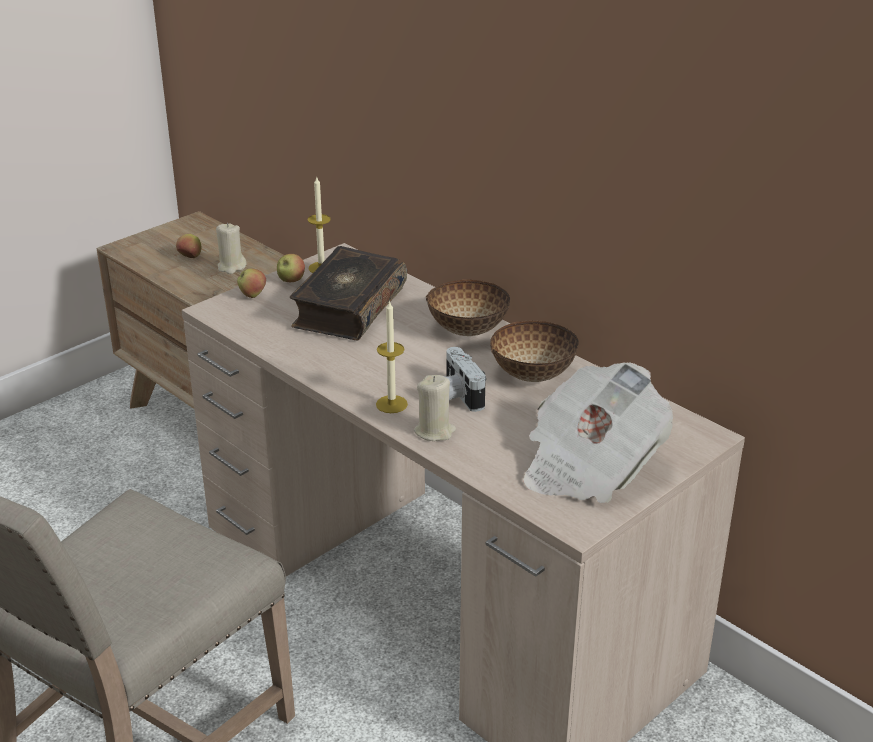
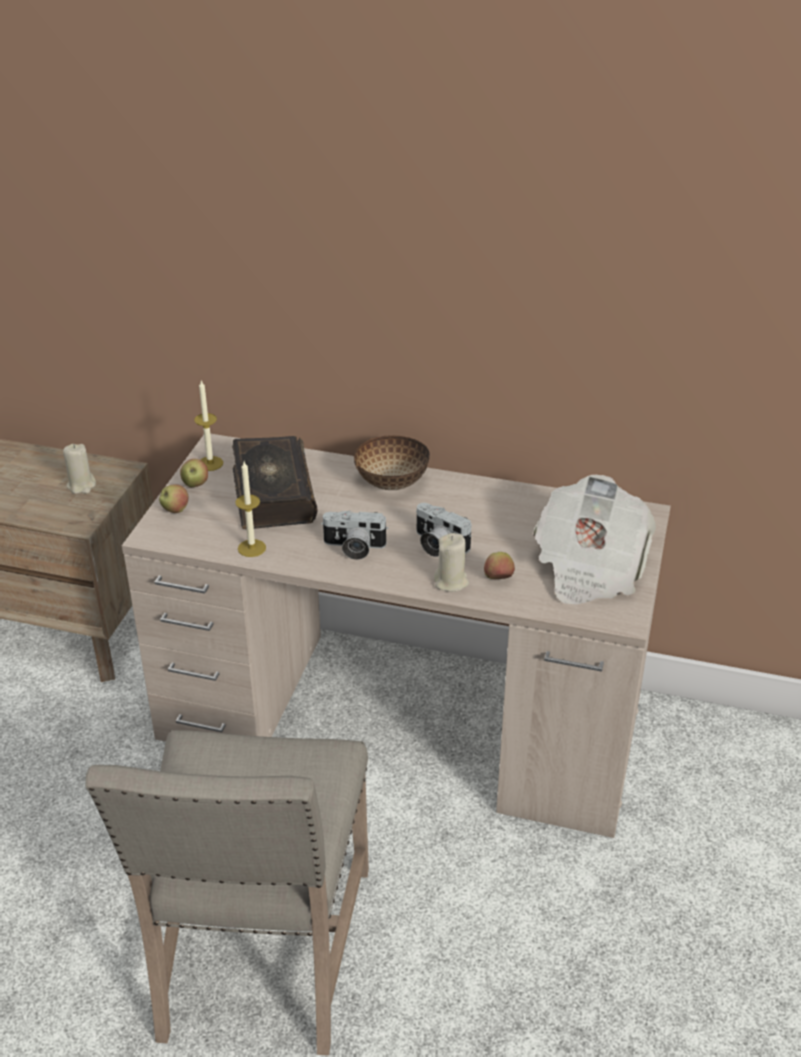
camera: 30 degrees left, 5 degrees up
apple [176,234,201,258] -> apple moved to [484,552,515,579]
candle [376,300,408,413] -> candle moved to [235,462,266,557]
bowl [490,320,579,382] -> none
none -> camera [321,511,389,560]

